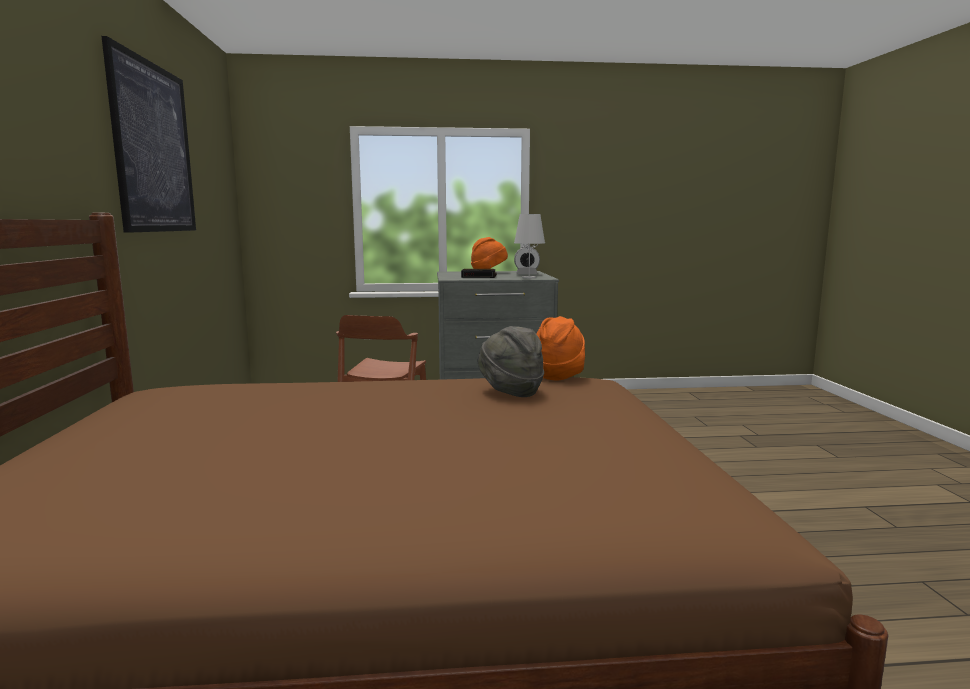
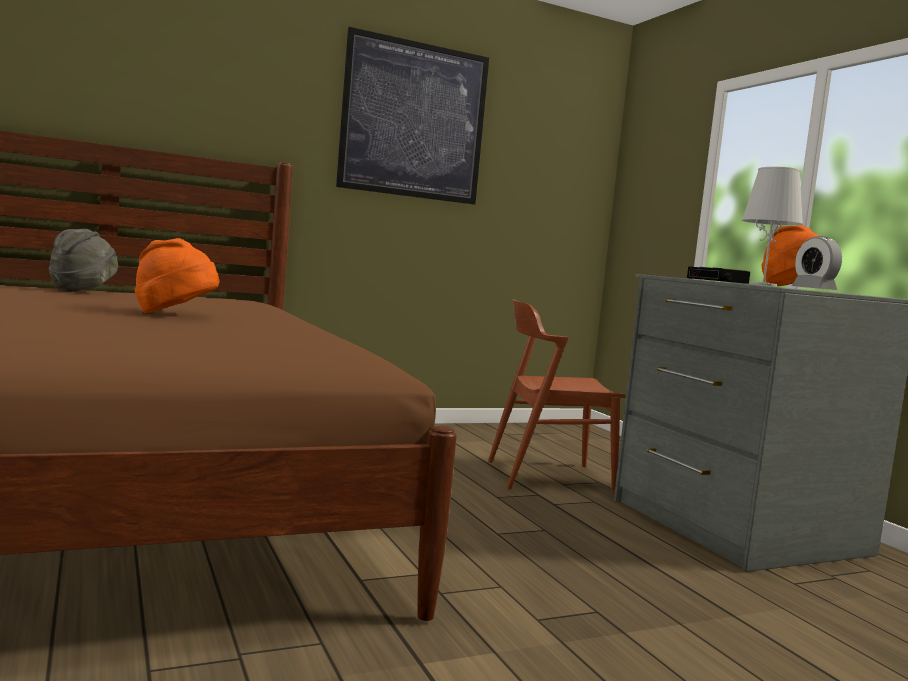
camera: 70 degrees right, 5 degrees down
grey hat [477,326,544,397] -> grey hat moved to [49,229,118,292]
orange hat [536,316,585,380] -> orange hat moved to [134,238,219,313]

